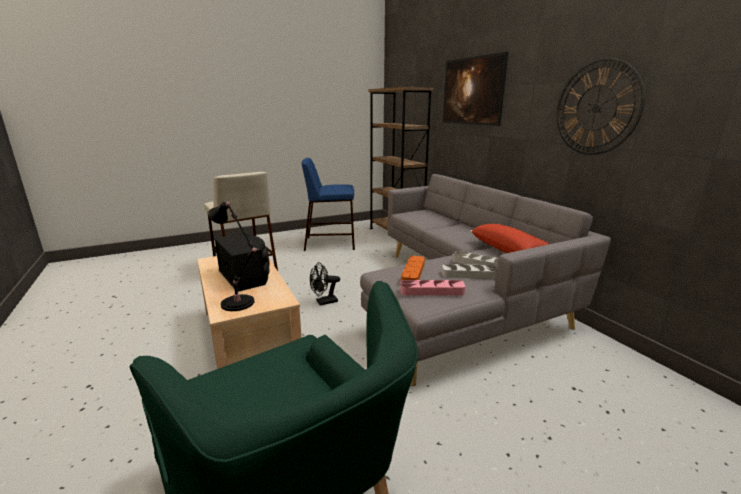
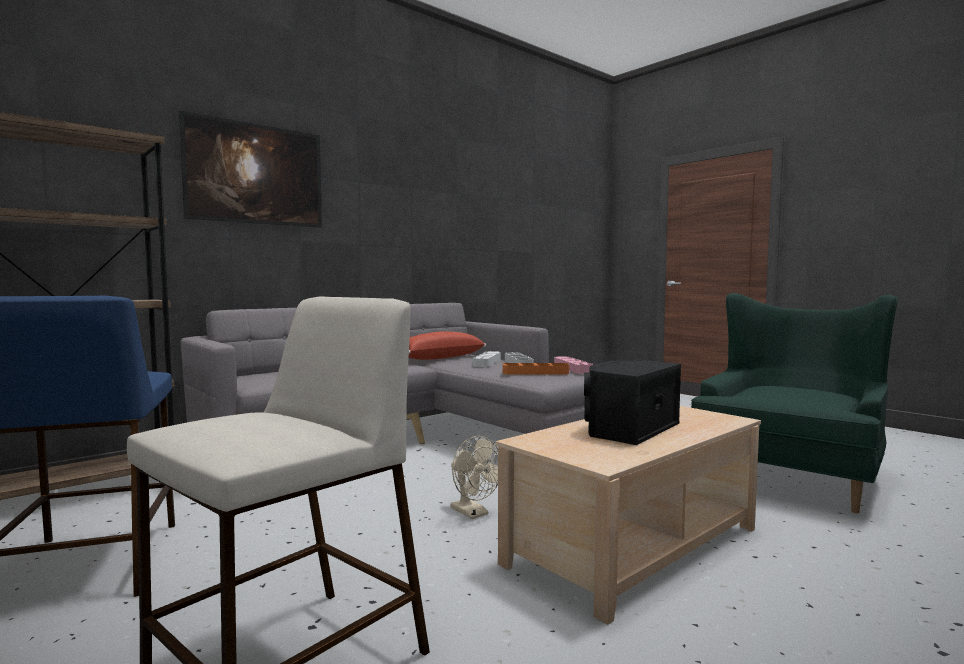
camera: 105 degrees left, 15 degrees down
black table lamp [208,202,258,311] -> none
black fan [310,262,340,305] -> beige fan [450,436,498,519]
wall clock [557,58,645,155] -> none

